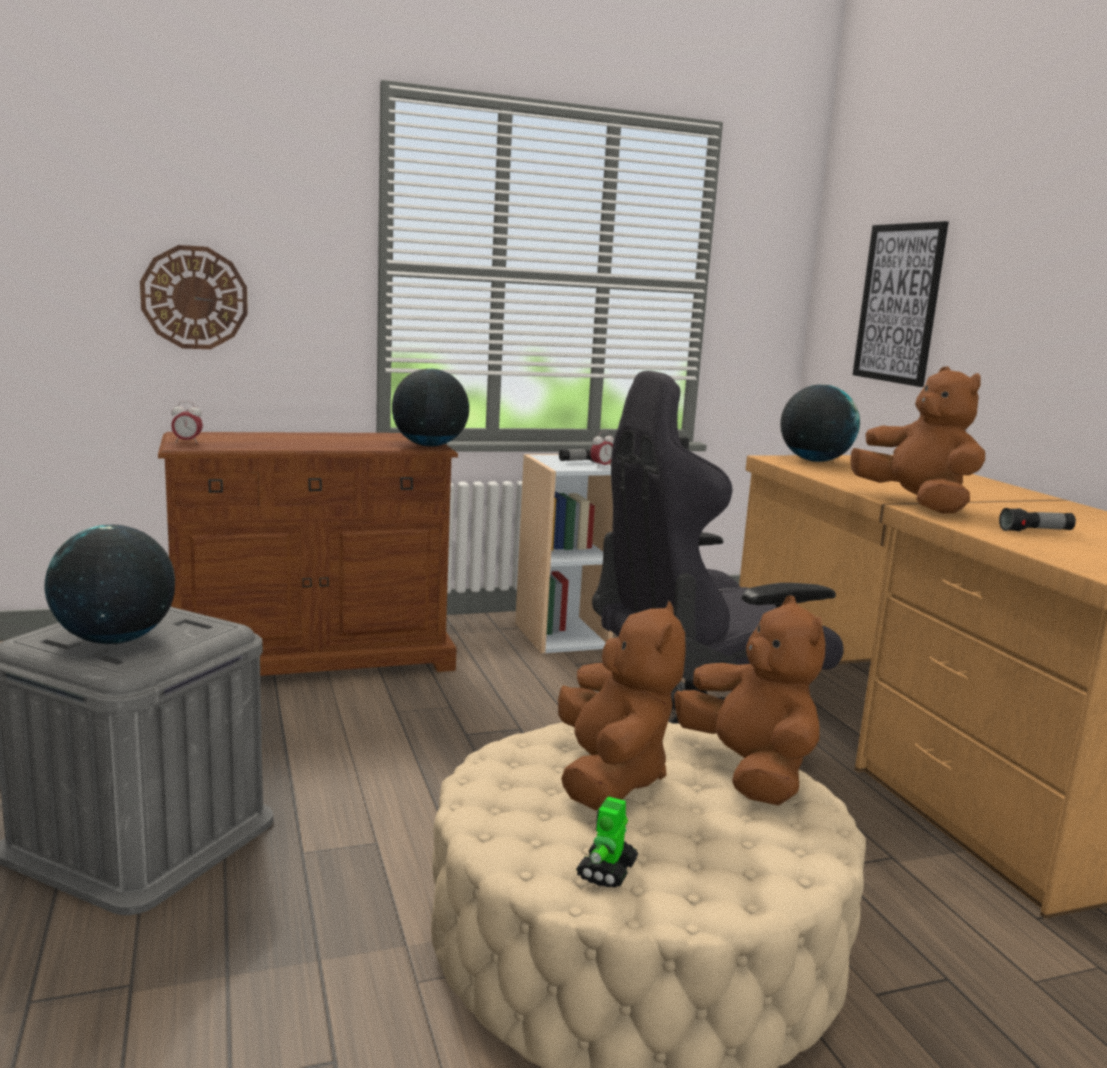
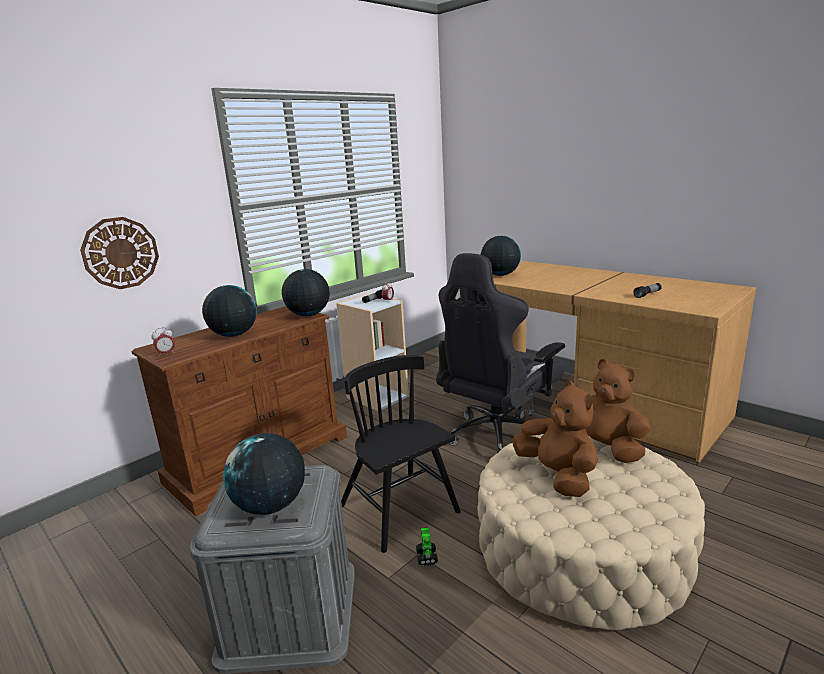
camera: 25 degrees left, 5 degrees up
toy robot [576,796,638,888] -> toy robot moved to [416,528,438,565]
brown plush toy [851,366,985,513] -> none
picture [853,221,949,387] -> none
none -> globe [202,285,257,337]
none -> black chair [341,355,461,553]

